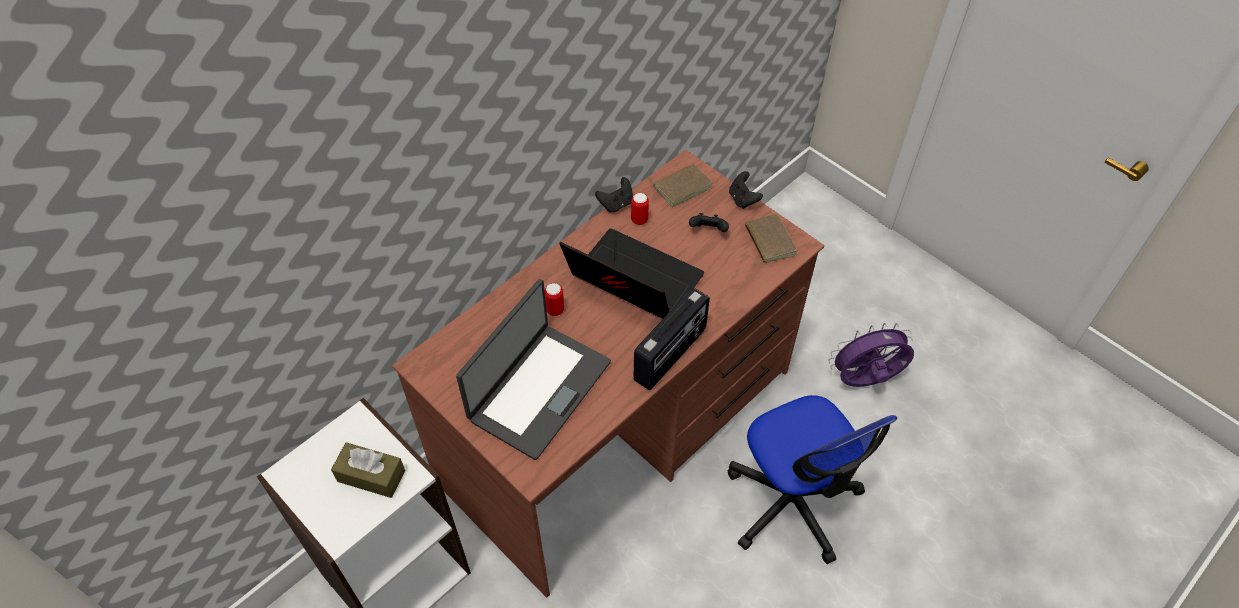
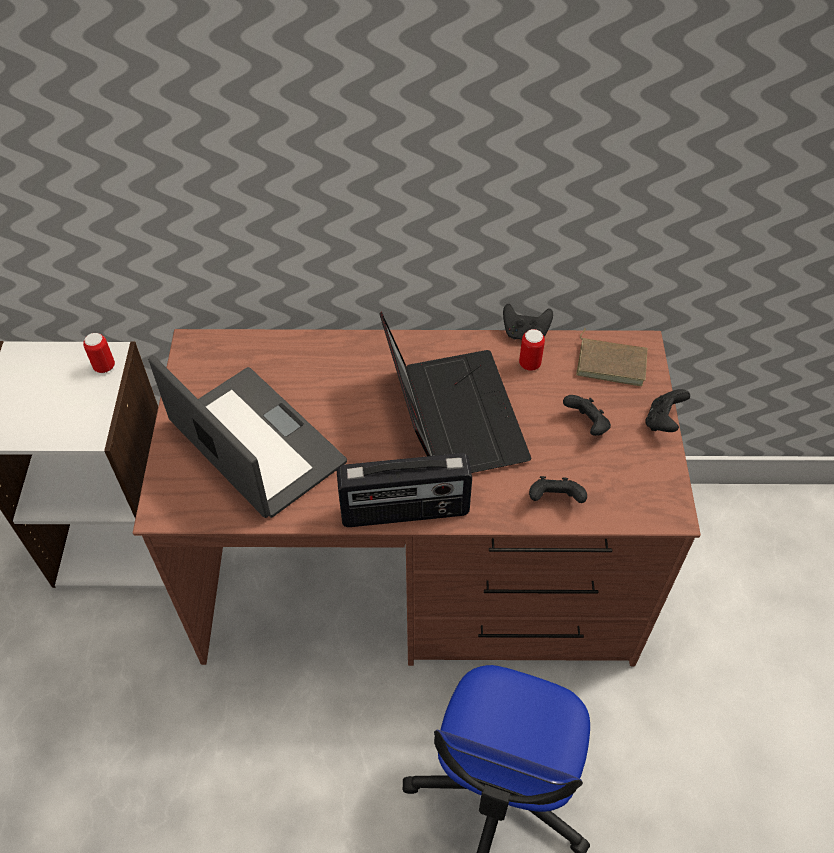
camera: 45 degrees right, 0 degrees up
brown tissue box [331,442,405,498] -> none
laptop [456,279,611,460] -> laptop turned 120 degrees counterclockwise [148,355,347,518]
can [545,283,564,316] -> can moved to [83,333,115,373]
brown book [745,214,797,263] -> none
purple fan [828,323,914,387] -> none
none -> black game controller [529,476,587,503]

